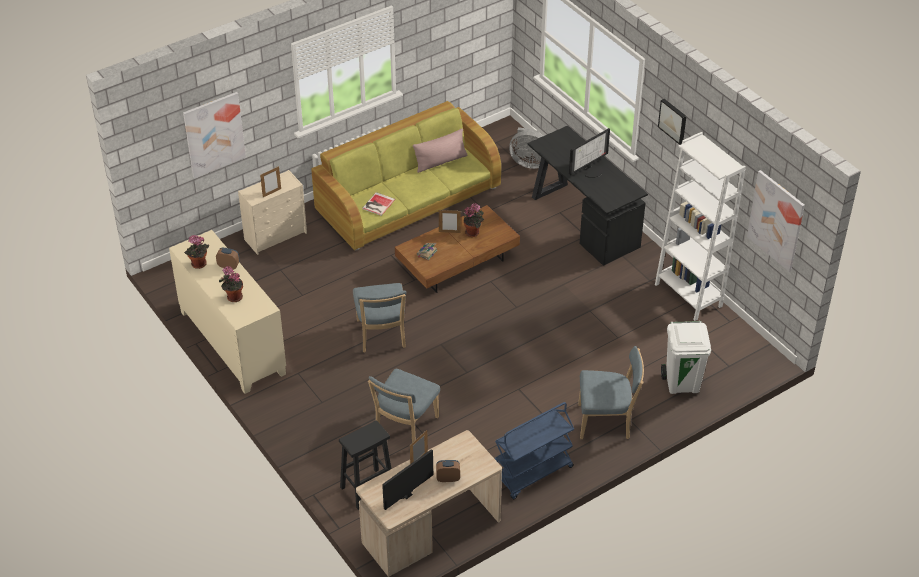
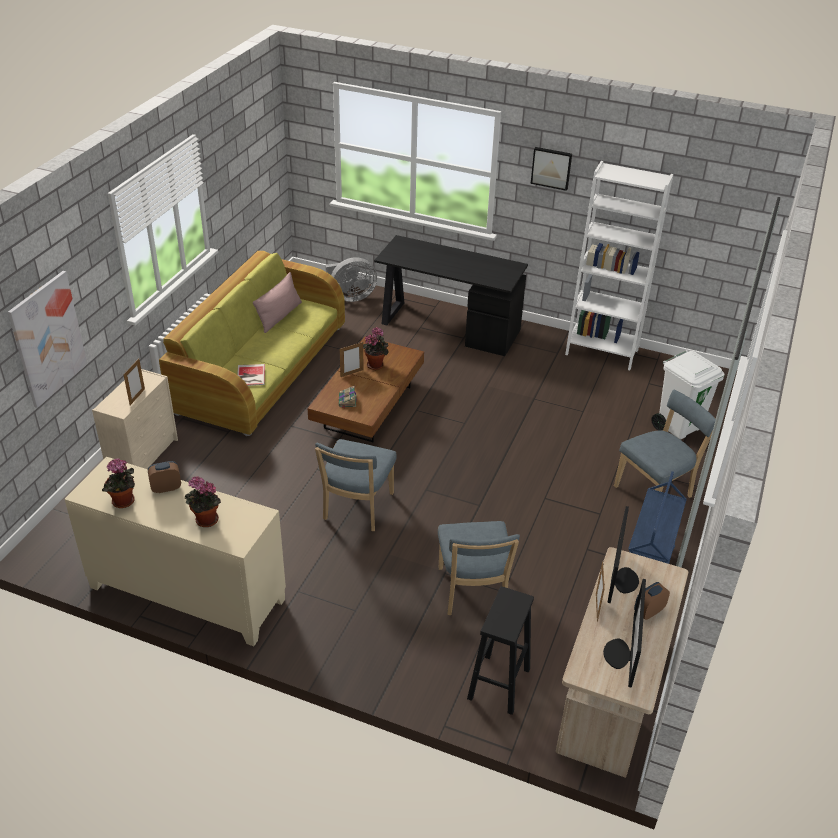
camera: 35 degrees left, 5 degrees down
blue chair [353,283,406,352] -> blue chair turned 60 degrees clockwise [315,439,396,531]
monitor [569,128,610,178] -> monitor moved to [607,506,639,603]
picture [747,170,805,272] -> none

